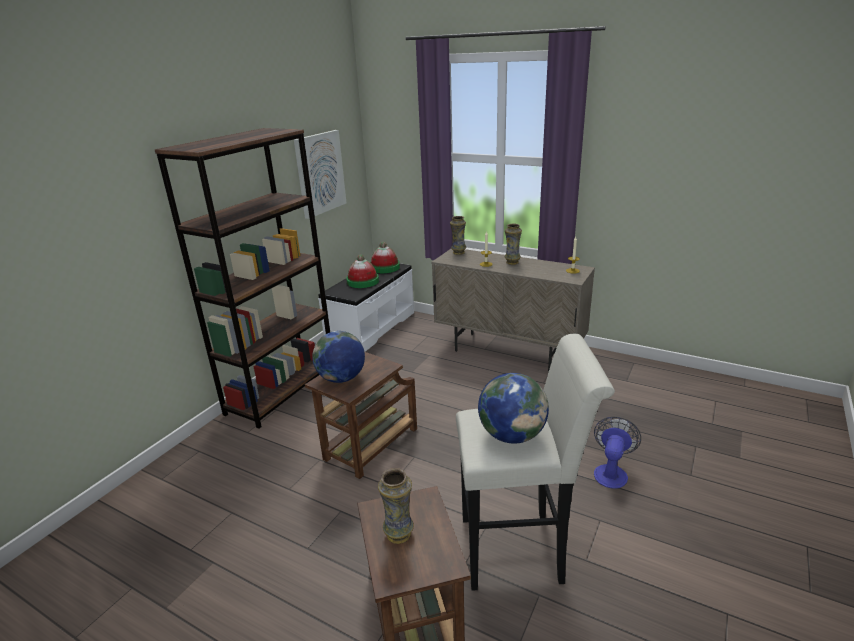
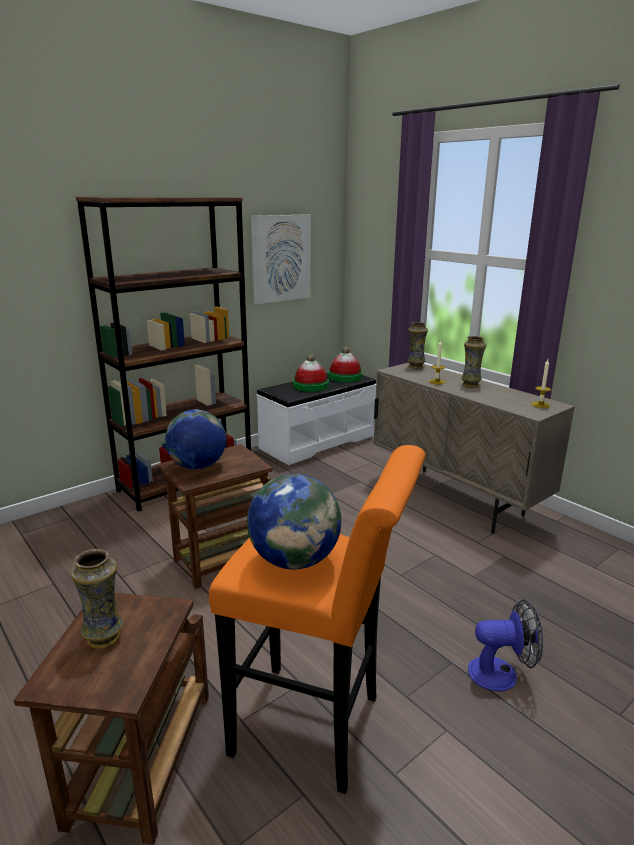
camera: 20 degrees right, 5 degrees down
white stool [456,334,615,591] -> orange stool [209,445,425,794]
fan [594,417,641,489] -> fan turned 45 degrees clockwise [468,599,543,692]

